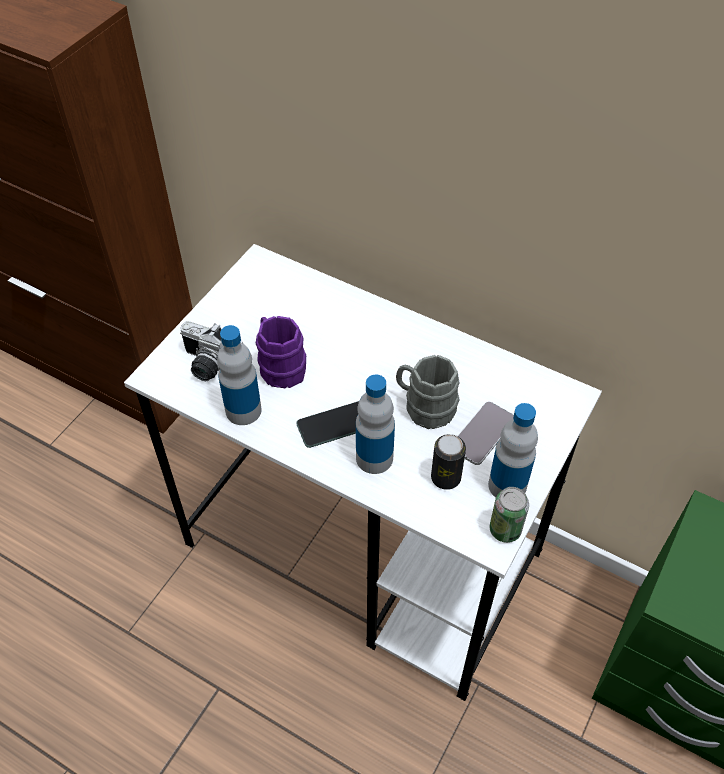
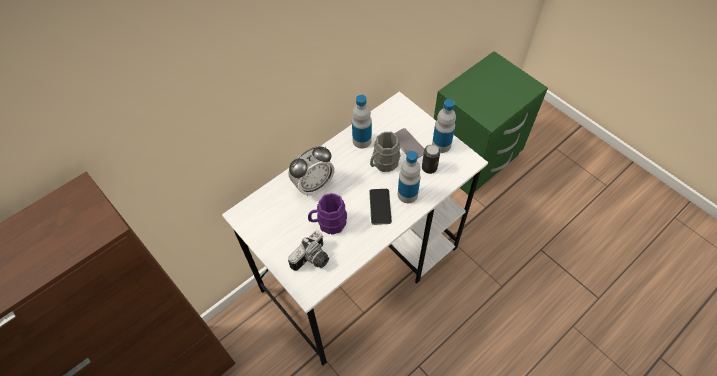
camera: 70 degrees left, 5 degrees up
bottle [217,325,262,425] -> bottle moved to [352,95,372,149]
can [489,487,529,543] -> none
none -> alarm clock [288,147,334,196]

